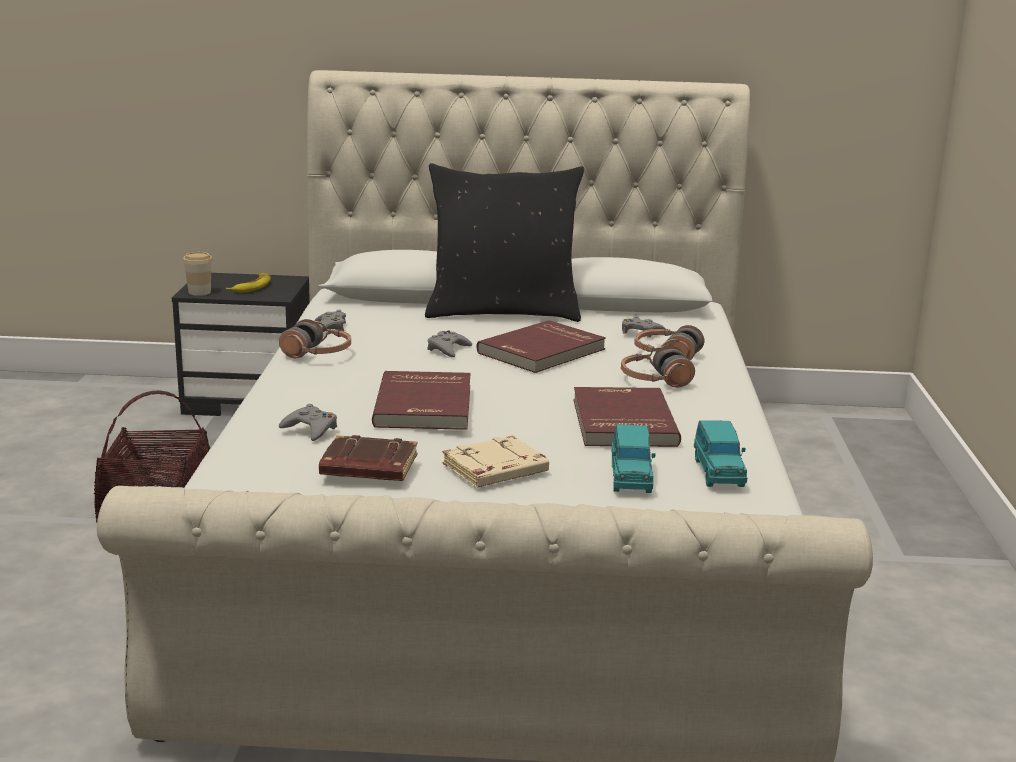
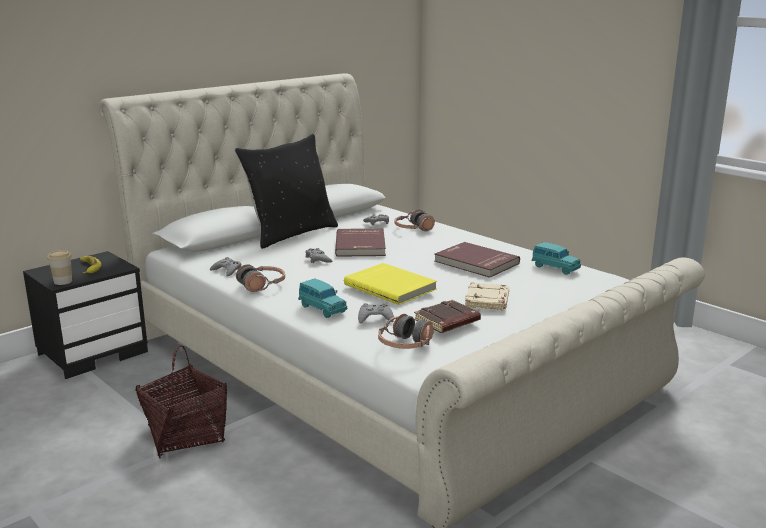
camera: 45 degrees left, 0 degrees up
red book [372,371,471,430] -> yellow book [344,263,437,305]
turquoise toy car [611,424,655,493] -> turquoise toy car moved to [298,278,347,318]
headphones [621,346,695,388] -> headphones moved to [378,314,434,349]

